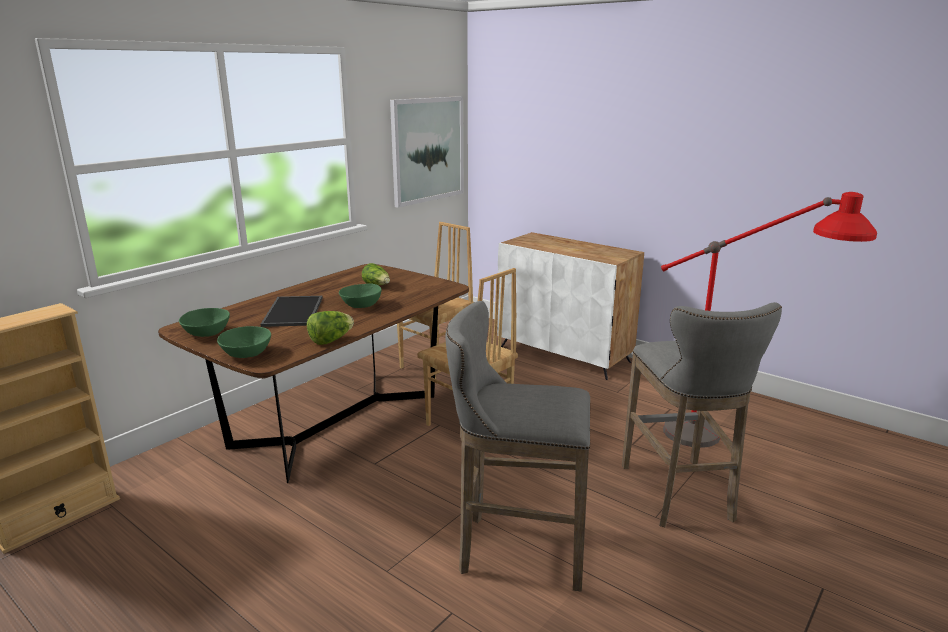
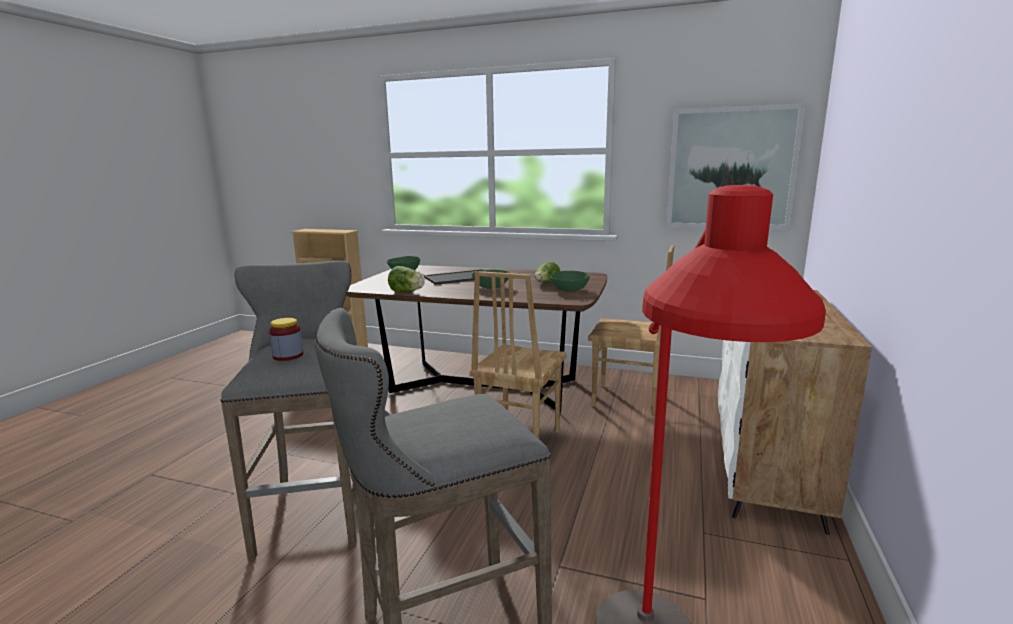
camera: 70 degrees right, 5 degrees down
green bowl [217,326,271,358] -> green bowl moved to [550,271,590,292]
none -> jar [269,318,303,361]

